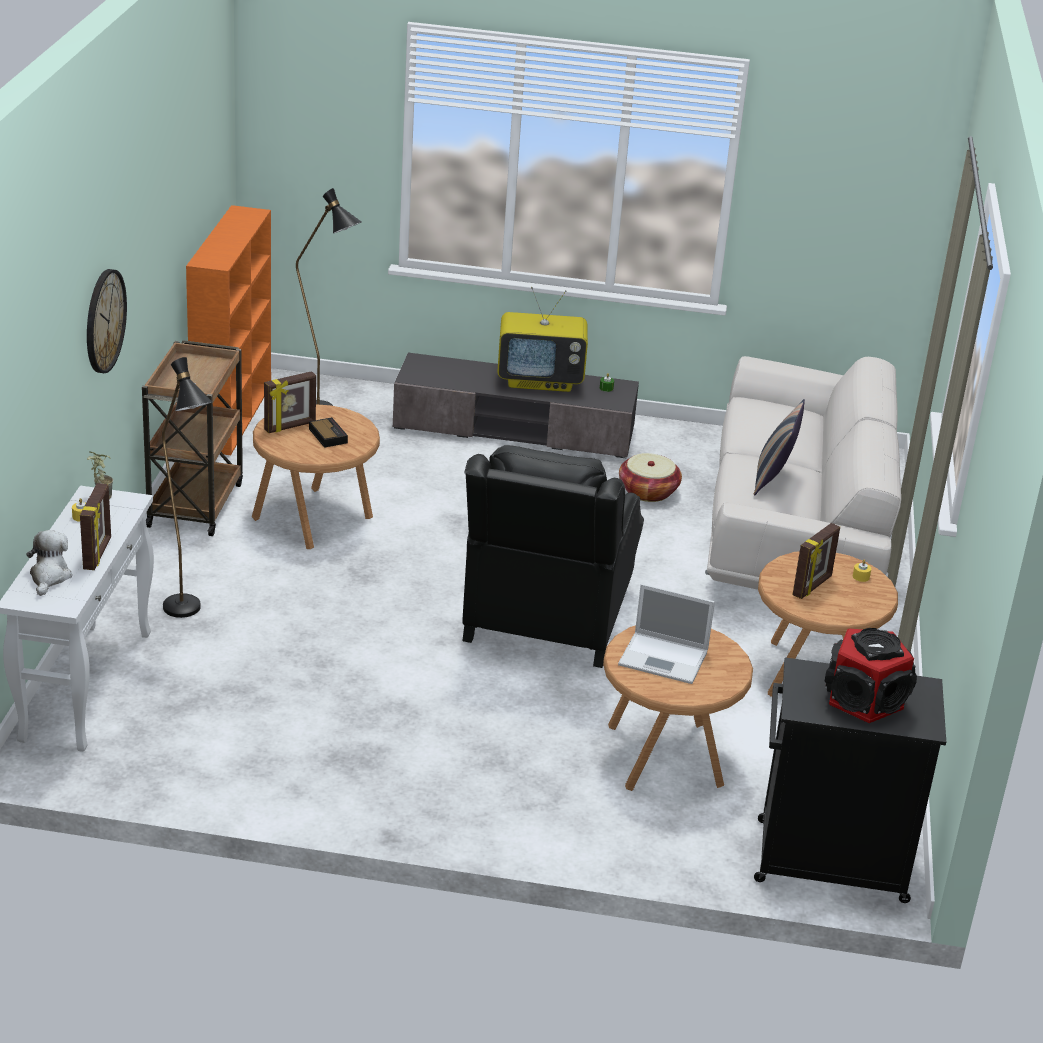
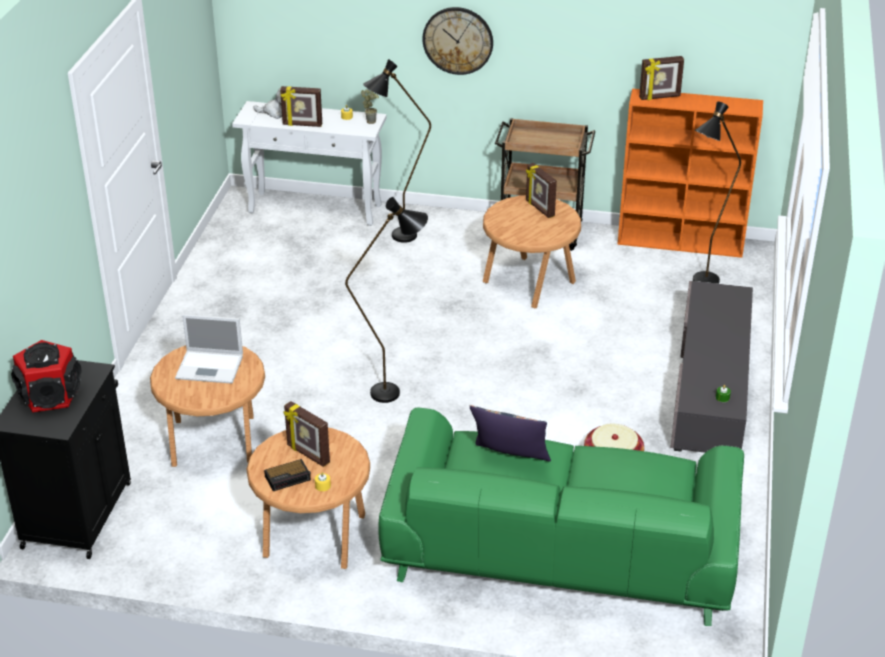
camera: 95 degrees right, 5 degrees up
alarm clock [309,417,348,448] -> alarm clock moved to [264,459,311,491]
black armchair [462,445,644,668] -> black floor lamp [345,197,428,403]
television [497,287,588,392] -> none
laptop [618,583,715,684] -> laptop turned 105 degrees counterclockwise [175,314,243,384]
white sofa [705,356,901,590] -> green sofa [378,407,744,626]
none -> picture frame [639,56,684,100]

